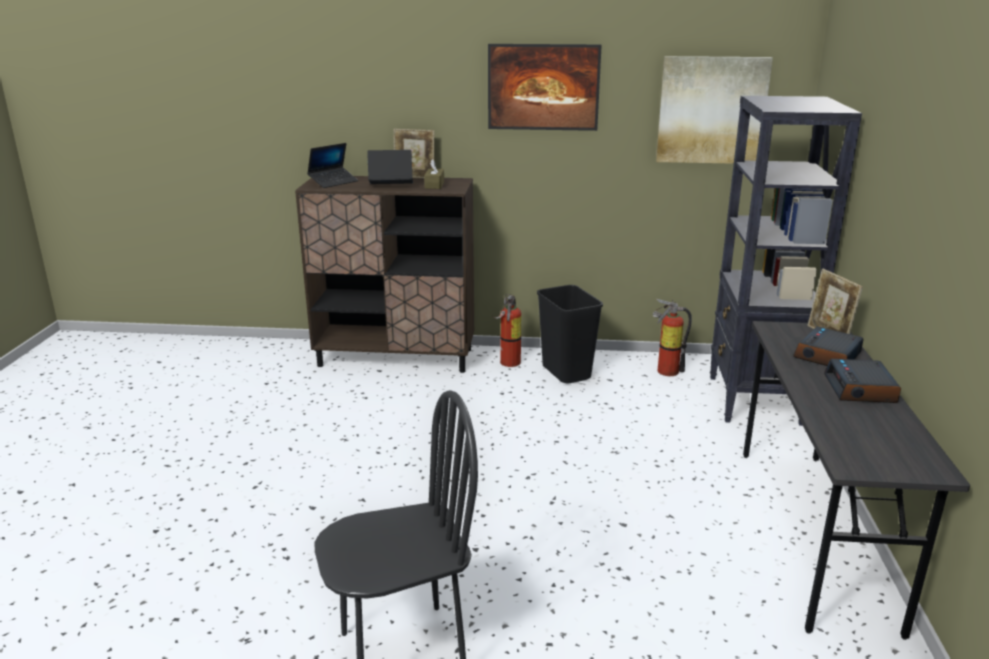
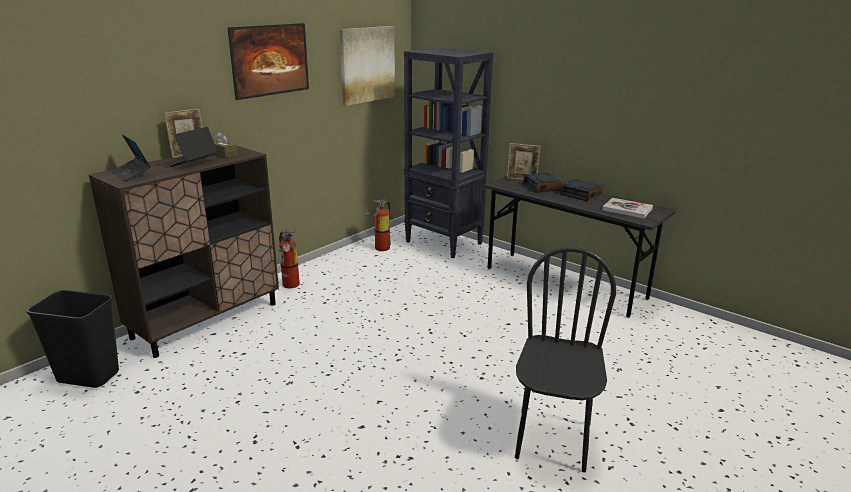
camera: 55 degrees left, 0 degrees up
laptop [307,143,358,188] -> laptop turned 150 degrees clockwise [112,134,151,182]
black trash can [537,285,603,383] -> black trash can moved to [26,290,119,388]
none -> book [602,198,653,219]

